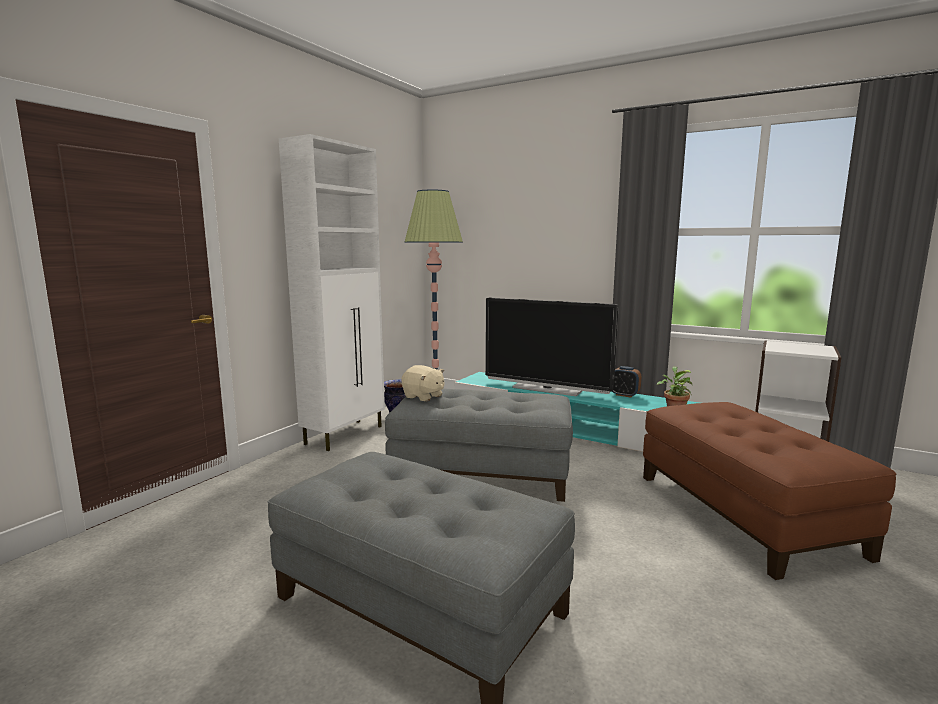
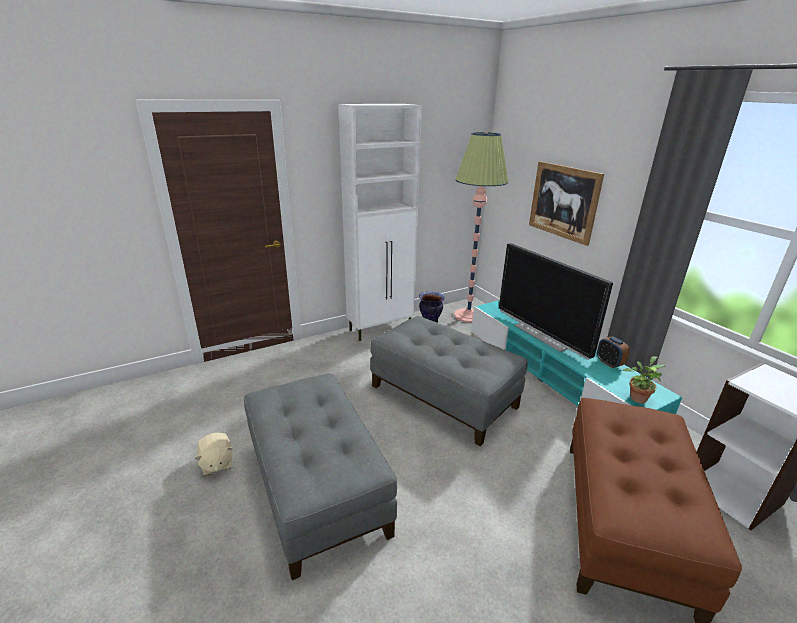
camera: 30 degrees right, 15 degrees up
beige plush toy [401,365,444,401] -> beige plush toy moved to [195,433,233,475]
none -> picture [529,161,604,246]

